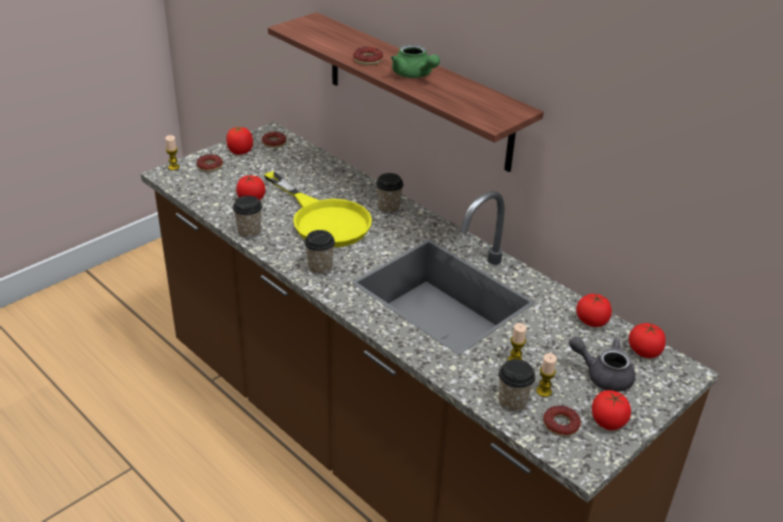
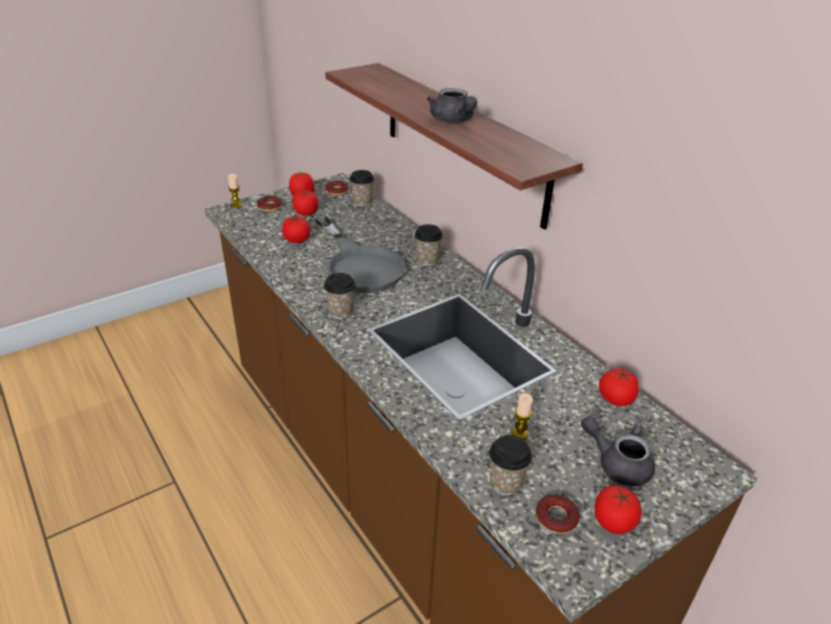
camera: 10 degrees right, 0 degrees up
cup [233,196,262,239] -> cup moved to [350,170,374,207]
yellow frying pan [264,171,372,247] -> grey frying pan [315,216,406,293]
donut [353,47,383,65] -> none
green teapot [391,44,440,78] -> grey teapot [427,88,477,123]
candle [536,353,557,397] -> none
tomato [629,323,666,358] -> tomato moved to [292,190,319,216]

